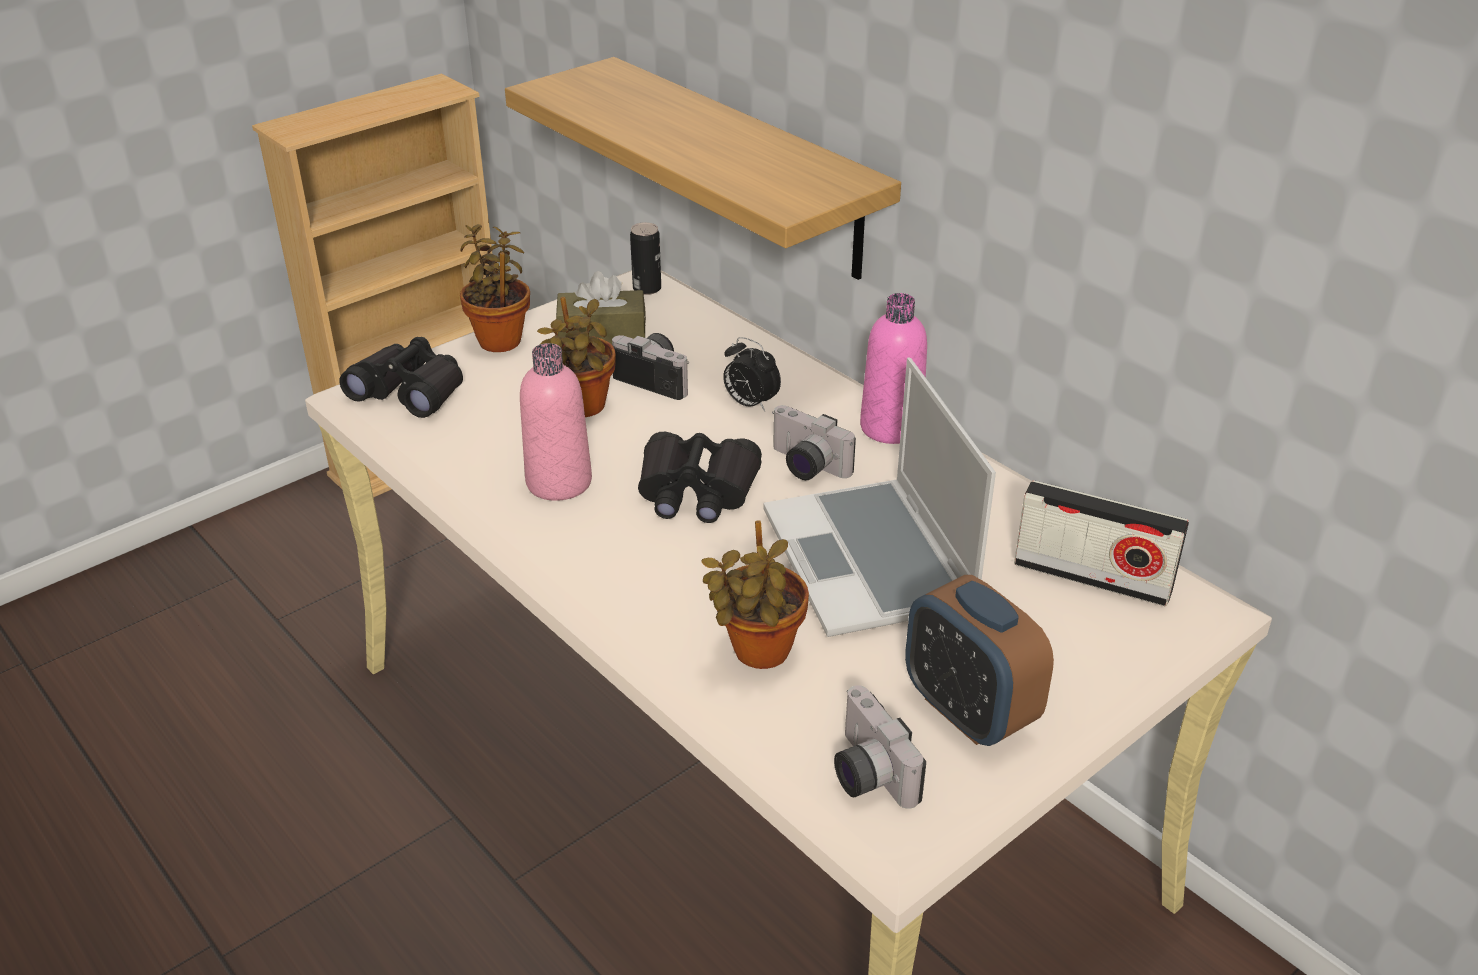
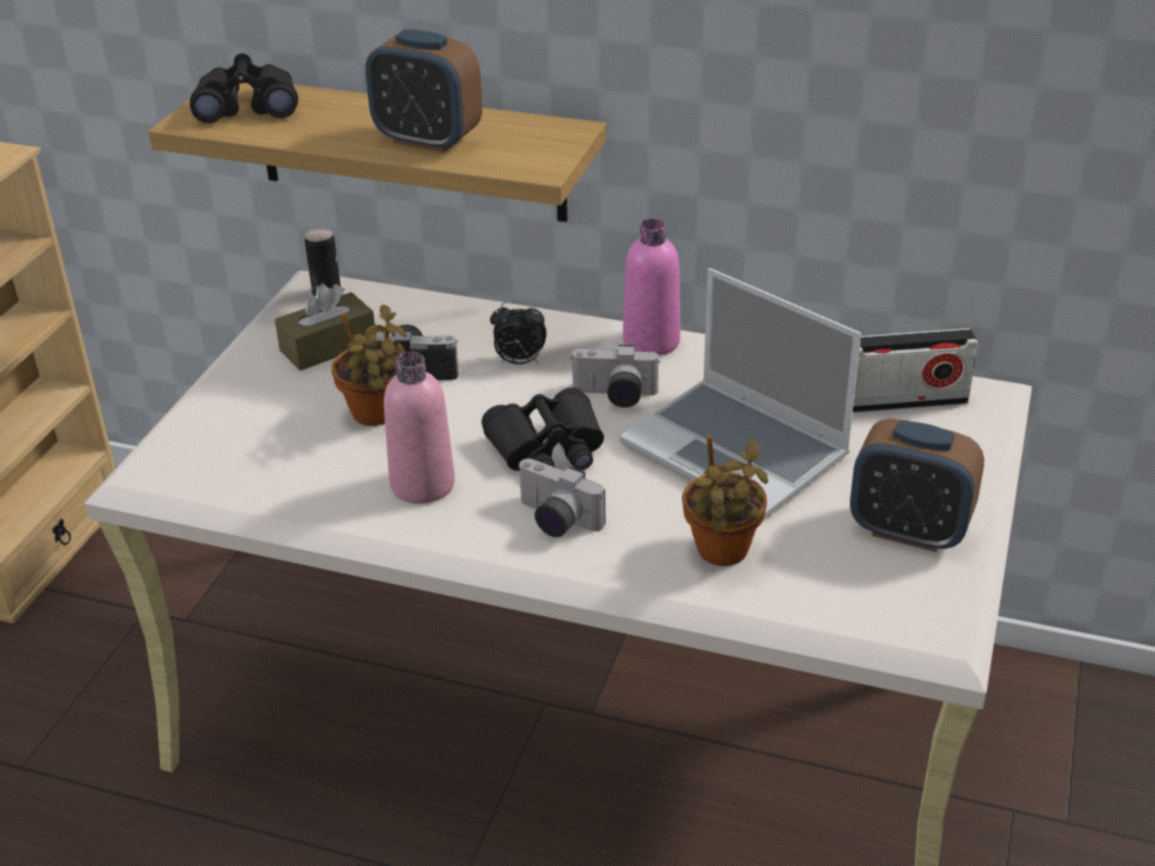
camera: 30 degrees left, 0 degrees up
black binoculars [339,337,463,418] -> black binoculars moved to [190,53,298,123]
potted plant [460,224,530,352] -> none
camera [834,685,926,809] -> camera moved to [517,459,605,537]
none -> alarm clock [365,29,482,153]

